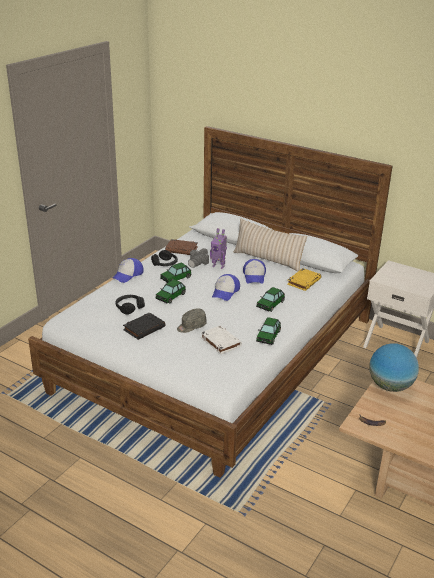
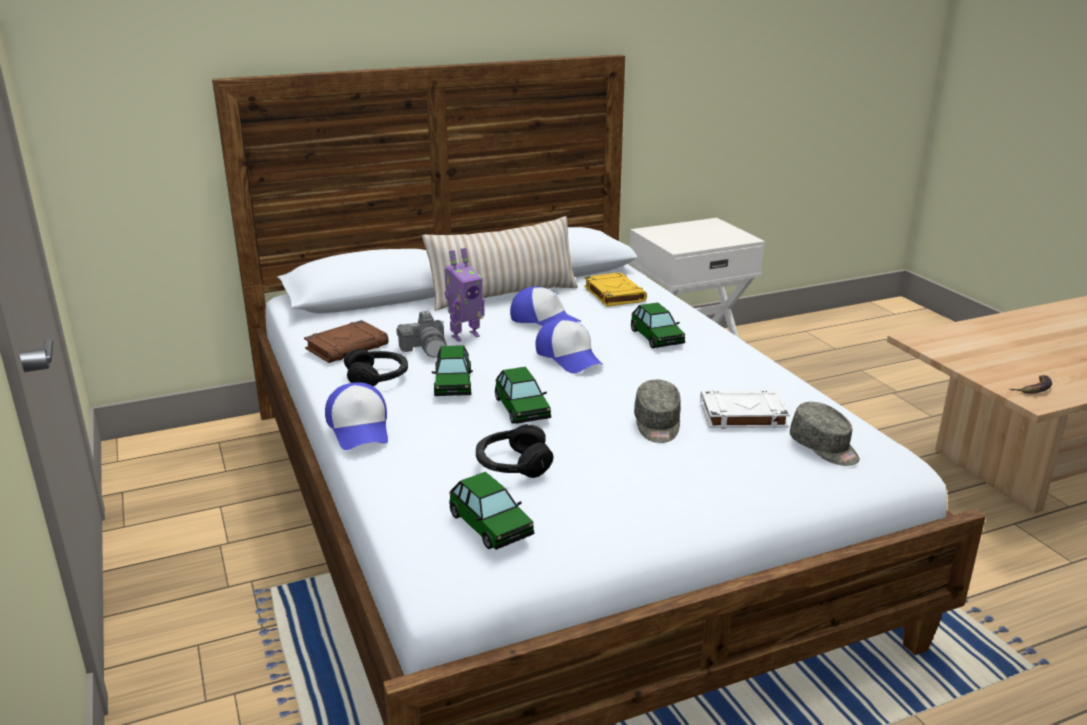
camera: 55 degrees left, 5 degrees down
black book [123,312,165,340] -> none
toy car [256,317,281,345] -> toy car moved to [449,472,534,550]
globe [369,343,419,392] -> none
none -> grey cap [790,402,860,466]

